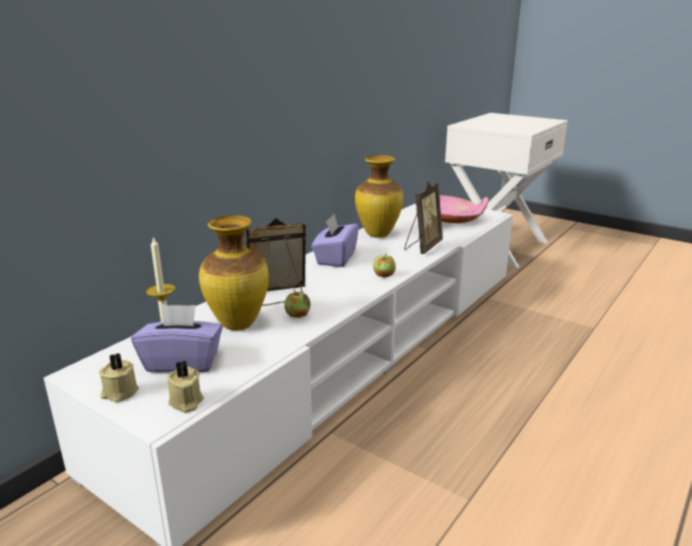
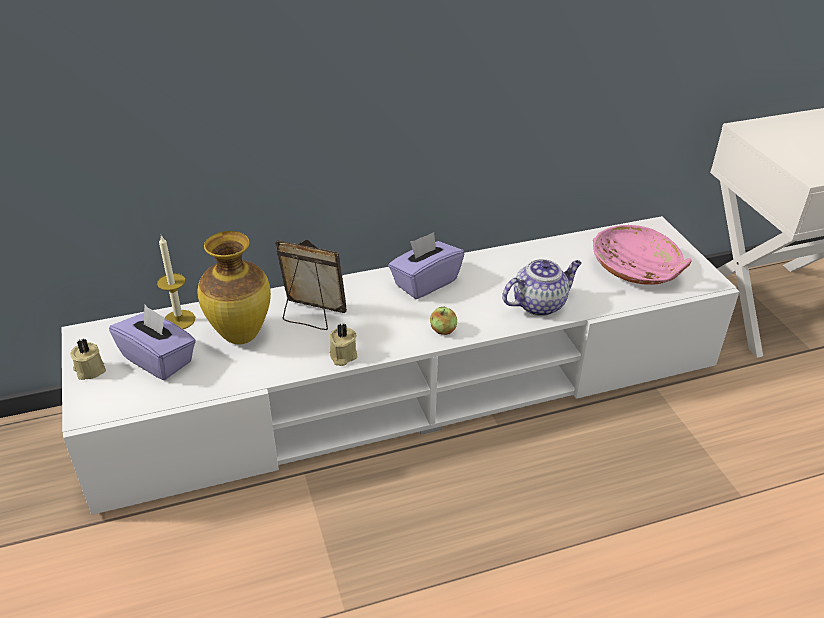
camera: 35 degrees right, 15 degrees up
beige candle [167,360,204,413] -> beige candle moved to [329,324,357,366]
apple [284,290,311,318] -> none
vase [355,155,403,238] -> none
picture frame [404,182,443,254] -> teapot [502,259,582,316]

